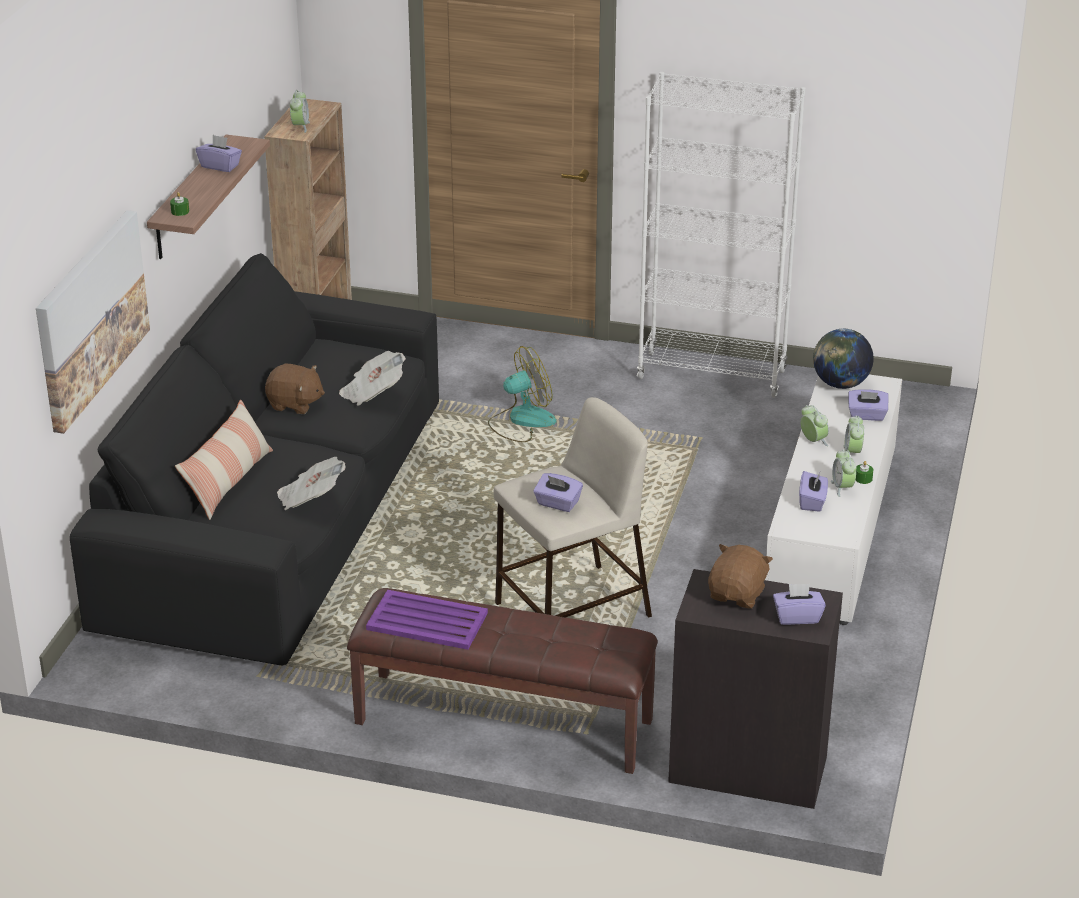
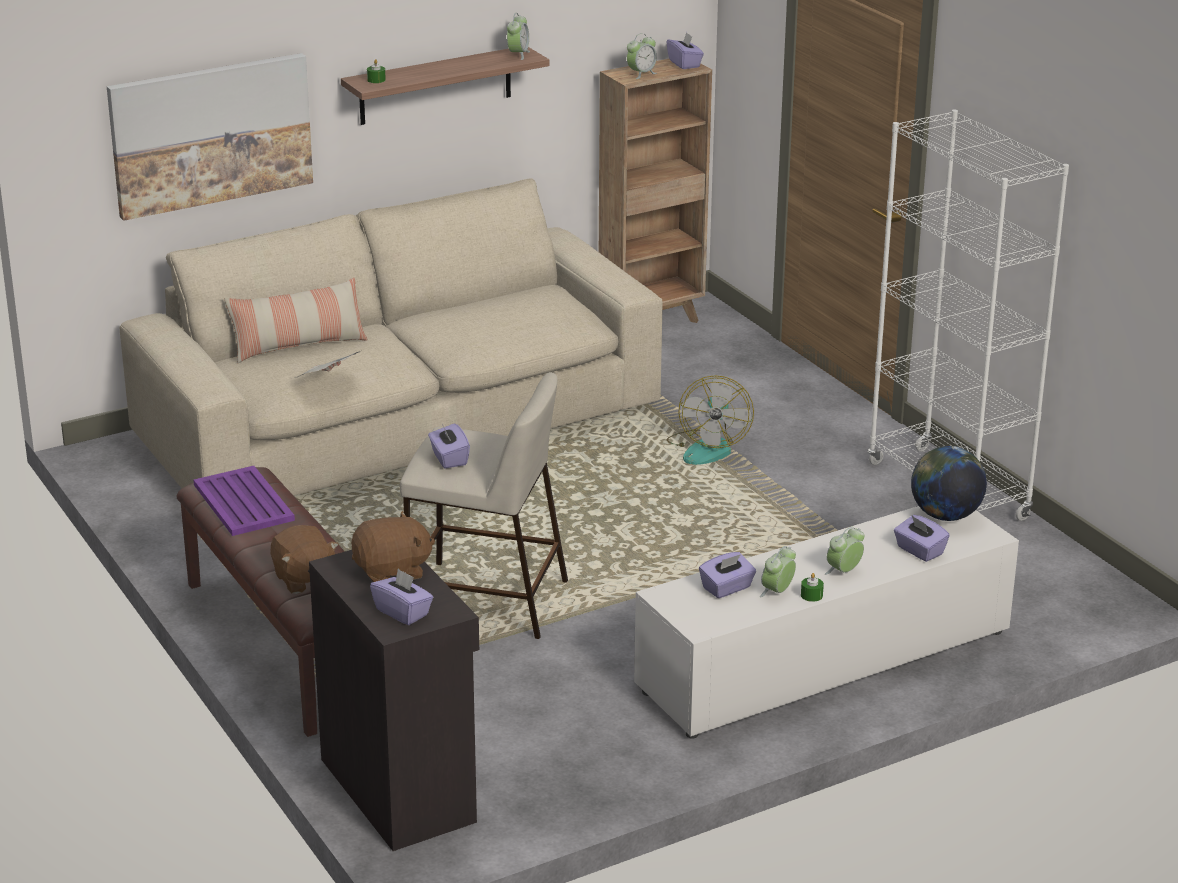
camera: 45 degrees right, 5 degrees down
black sofa [70,253,439,665] -> beige sofa [120,178,663,496]
purple tissue box [196,135,242,172] -> purple tissue box moved to [667,32,704,69]
brown plush toy [265,363,325,414] -> brown plush toy moved to [270,525,339,594]
newspaper [339,351,406,406] -> none
fan [488,346,556,442] -> fan turned 75 degrees clockwise [667,375,754,465]
alarm clock [800,405,829,446] -> alarm clock moved to [507,13,530,60]

